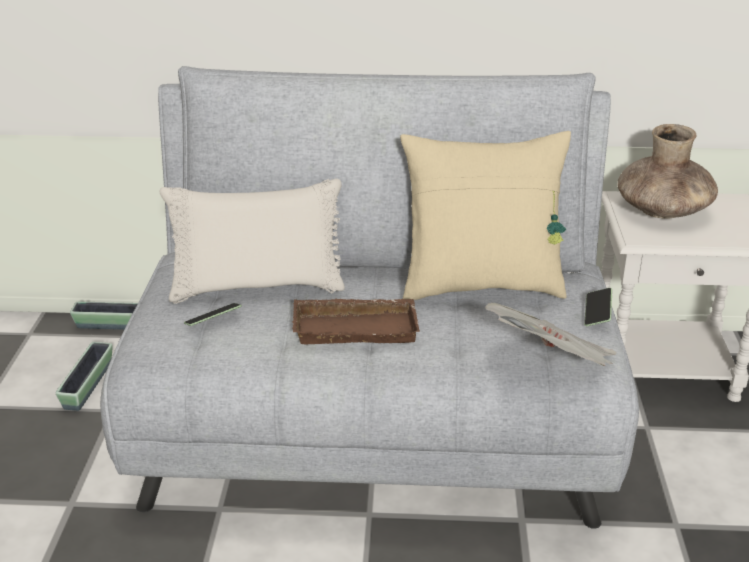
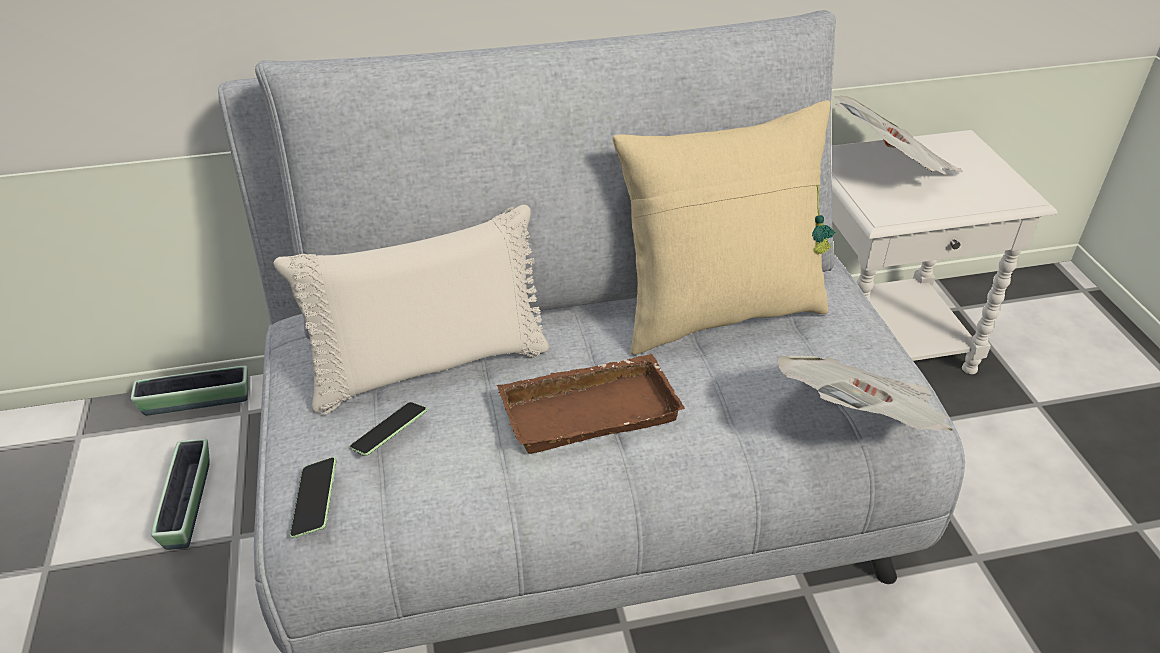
camera: 15 degrees left, 10 degrees up
phone [584,288,612,326] -> phone moved to [290,457,337,538]
brown vase [617,124,718,219] -> newspaper [834,96,963,175]

